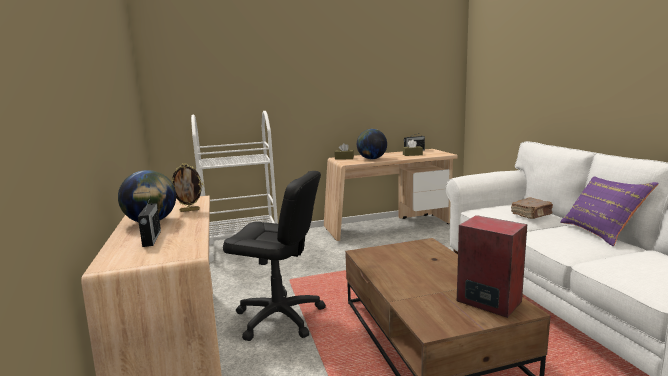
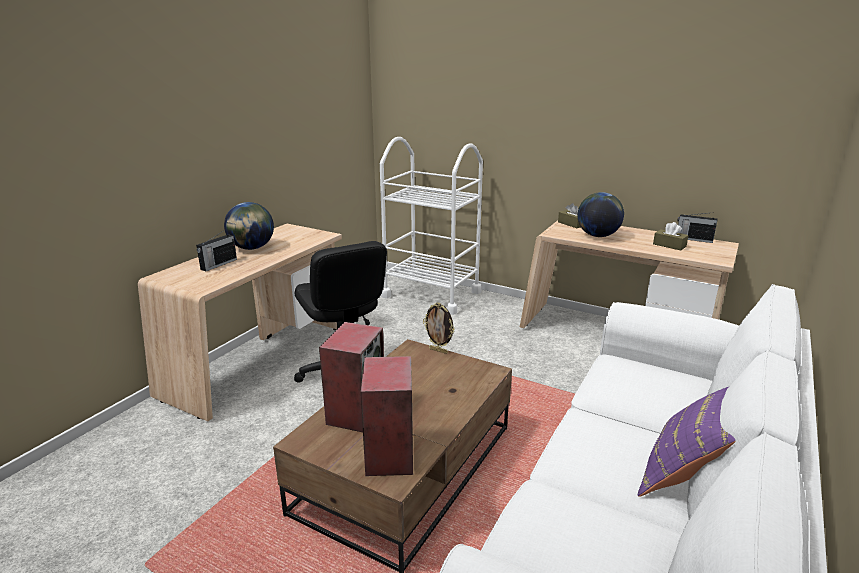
camera: 45 degrees right, 10 degrees up
picture frame [172,163,204,212] -> picture frame moved to [423,303,455,354]
brown book [511,197,553,219] -> none
none -> speaker [319,322,384,432]

